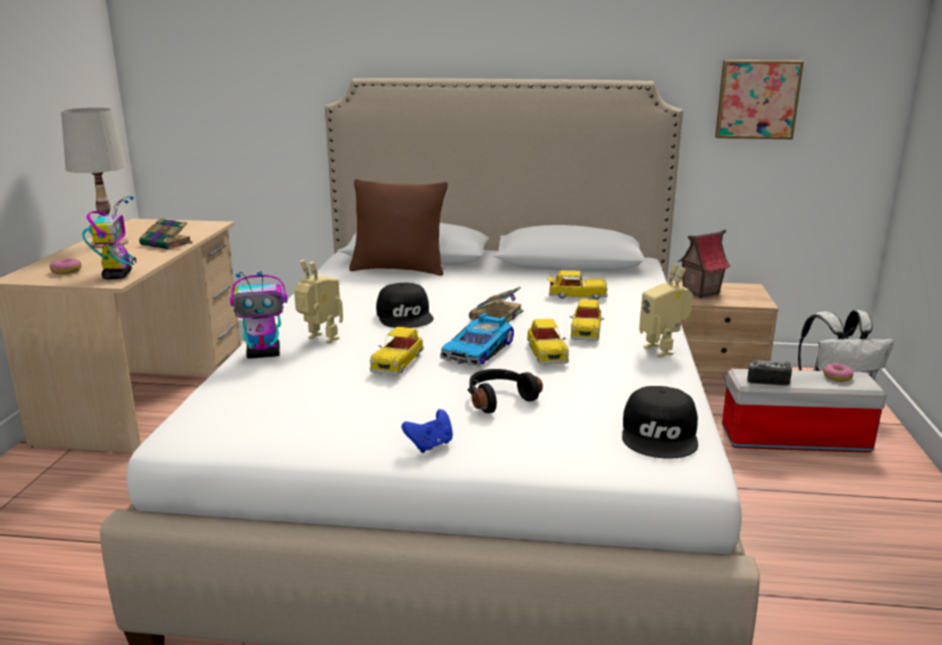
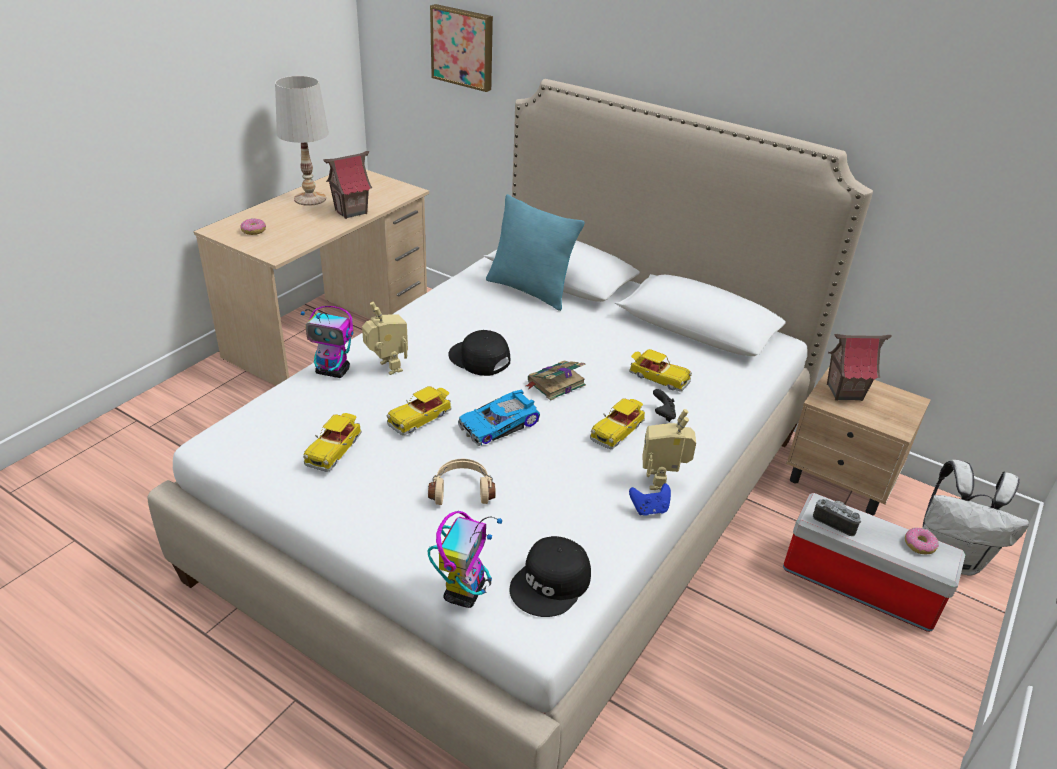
camera: 25 degrees right, 15 degrees up
toy robot [82,196,136,279] -> toy robot moved to [428,511,502,608]
book [139,218,193,250] -> toy house [323,151,372,219]
brown pillow [349,179,448,276] -> turquoise pillow [486,194,585,311]
black cap [376,283,434,328] -> black cap turned 120 degrees clockwise [448,330,510,376]
blue game controller [401,409,453,453] -> blue game controller moved to [629,483,671,516]
black headphones [467,369,543,413] -> beige headphones [428,458,496,505]
toy car [527,319,569,364] -> toy car moved to [303,413,362,472]
picture [715,60,804,139] -> picture moved to [430,4,493,92]
none -> black game controller [653,389,676,422]

